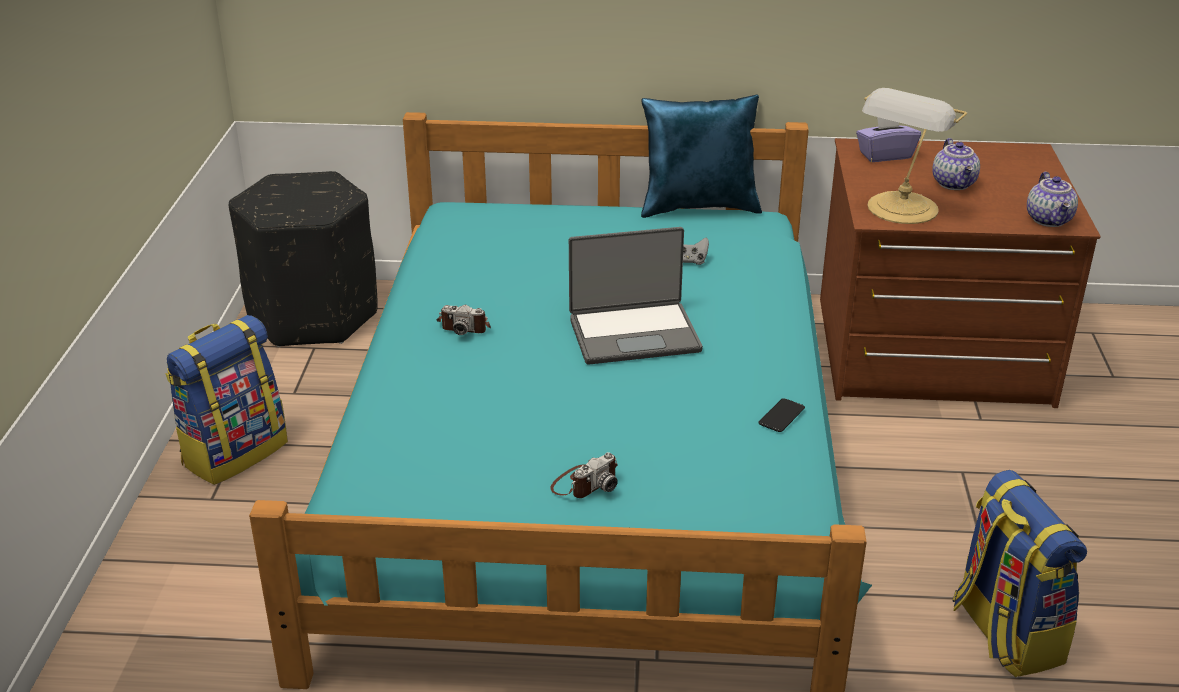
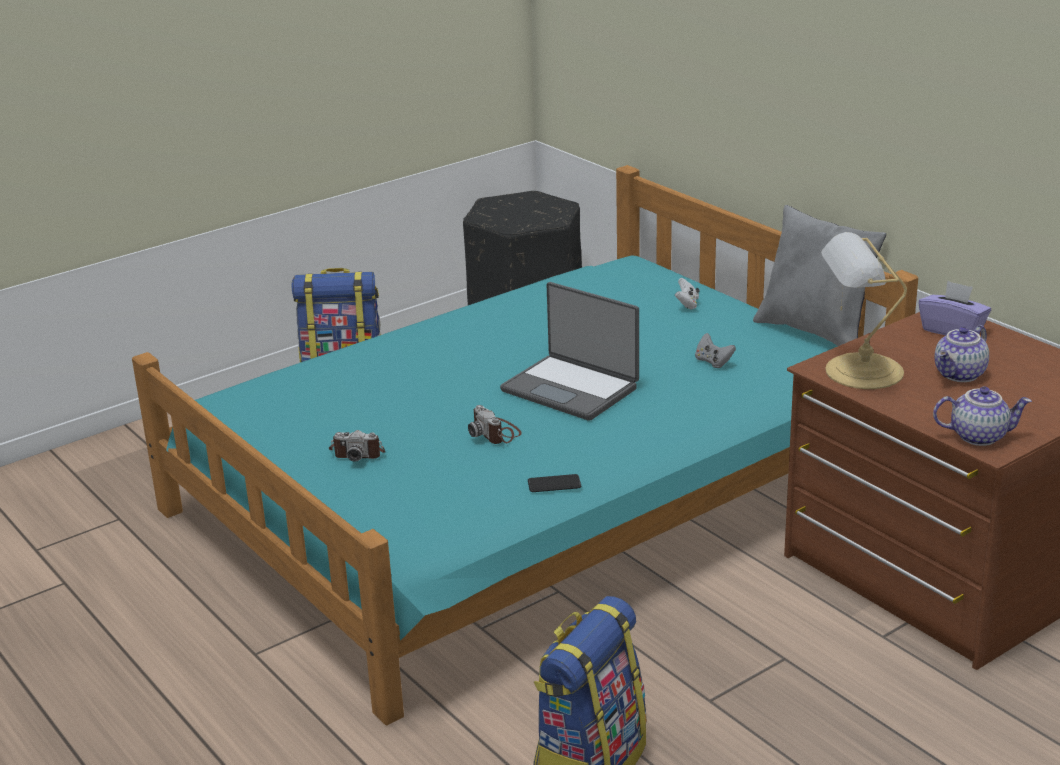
camera: 50 degrees right, 5 degrees down
camera [436,304,491,335] -> camera moved to [468,405,522,444]
blue pillow [641,94,762,218] -> grey pillow [753,205,886,346]
teapot [1027,172,1078,227] -> teapot turned 135 degrees counterclockwise [933,387,1032,446]
none -> white game controller [675,278,700,310]

